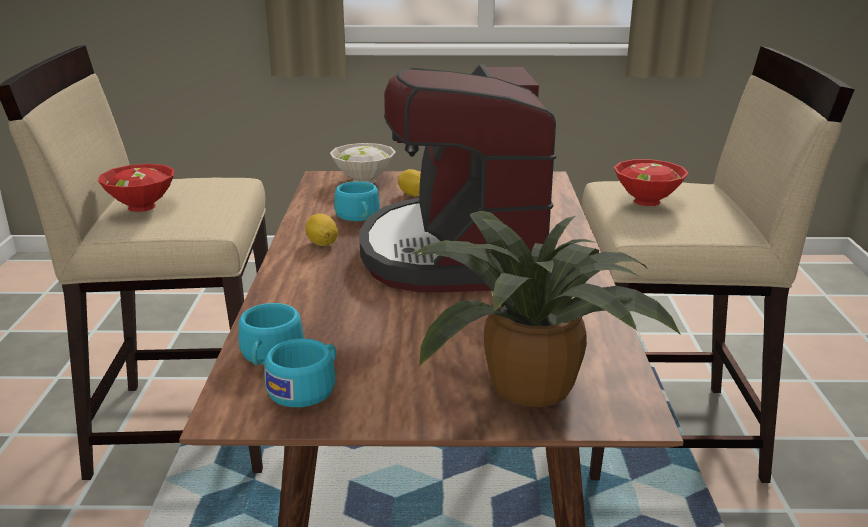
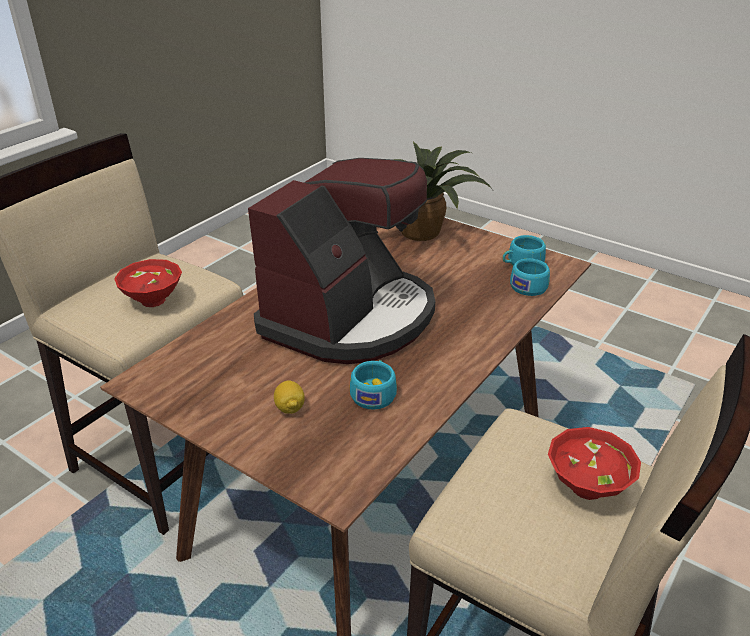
camera: 145 degrees left, 10 degrees up
lemon [305,214,338,246] -> none
white bowl [330,143,396,184] -> none

